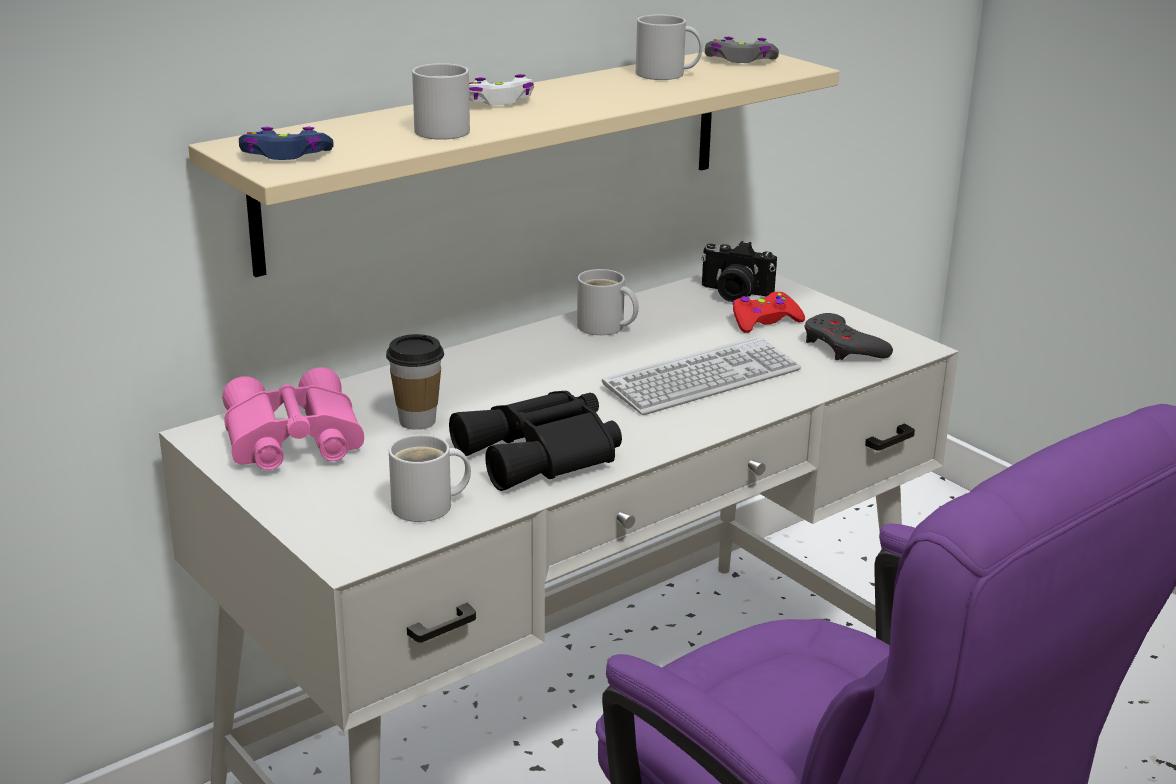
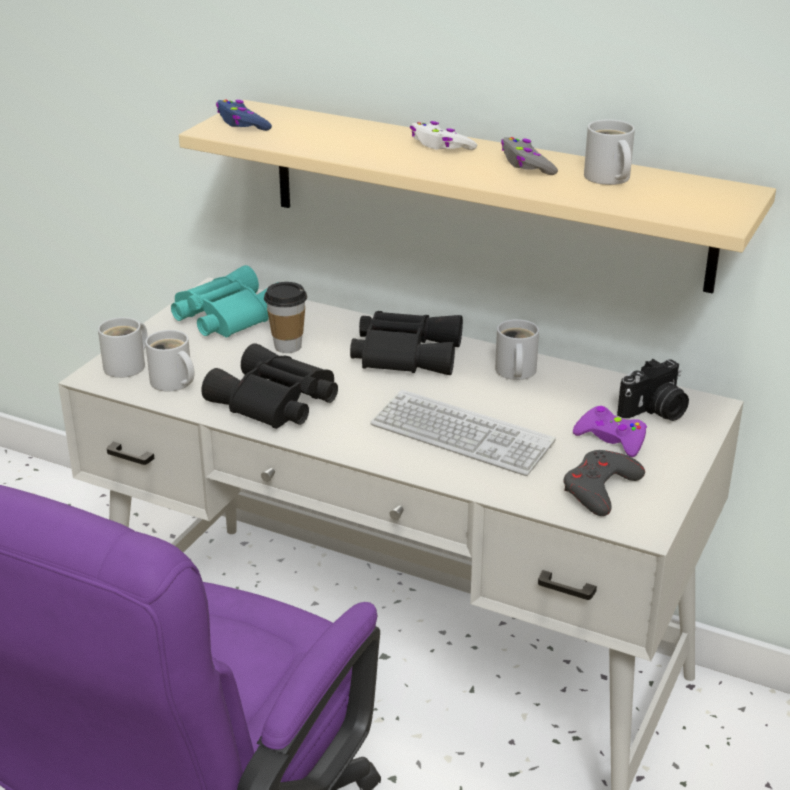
camera: 65 degrees right, 5 degrees up
pink binoculars [222,367,364,470] -> turquoise binoculars [171,265,279,337]
white mug [412,63,470,140] -> white mug moved to [98,317,148,378]
camera [701,241,777,302] -> camera turned 120 degrees counterclockwise [617,359,689,421]
grey game controller [705,37,779,63] -> grey game controller moved to [501,137,558,175]
red game controller [732,292,805,333] -> purple game controller [573,406,647,457]
none -> black binoculars [350,311,463,375]

